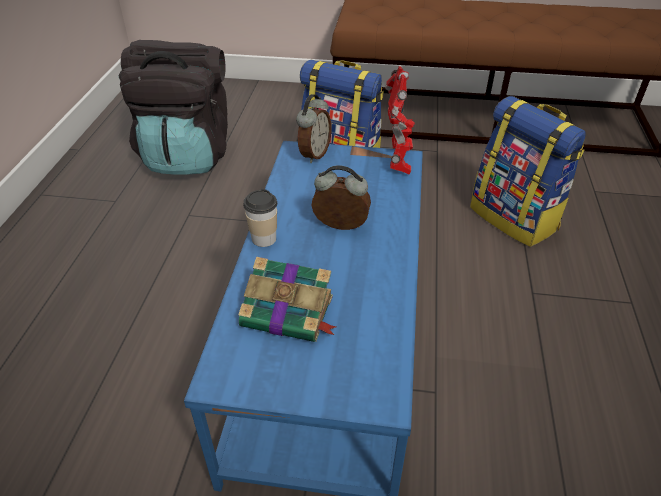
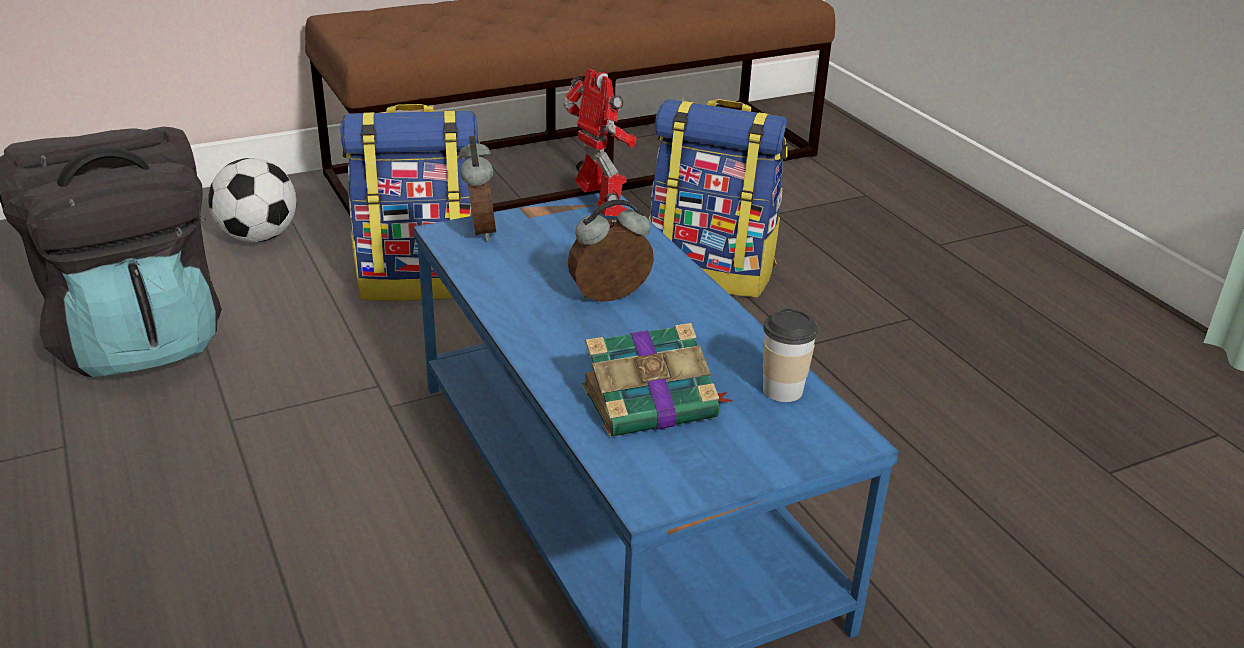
camera: 35 degrees left, 10 degrees down
cup [243,189,277,247] -> cup moved to [763,307,818,402]
none -> football [209,158,297,242]

